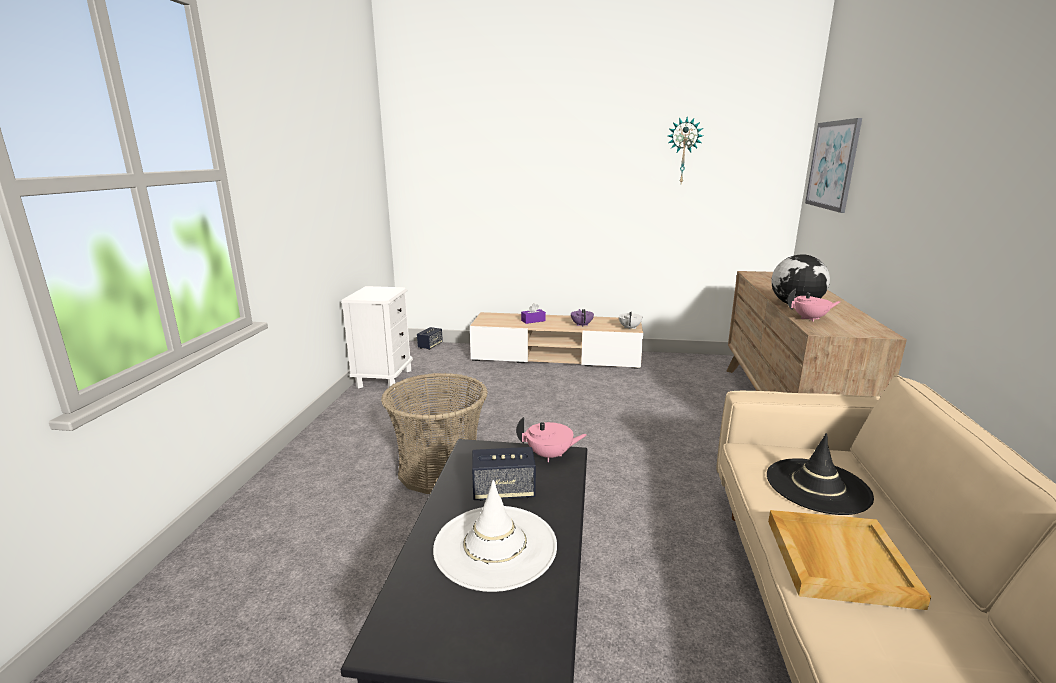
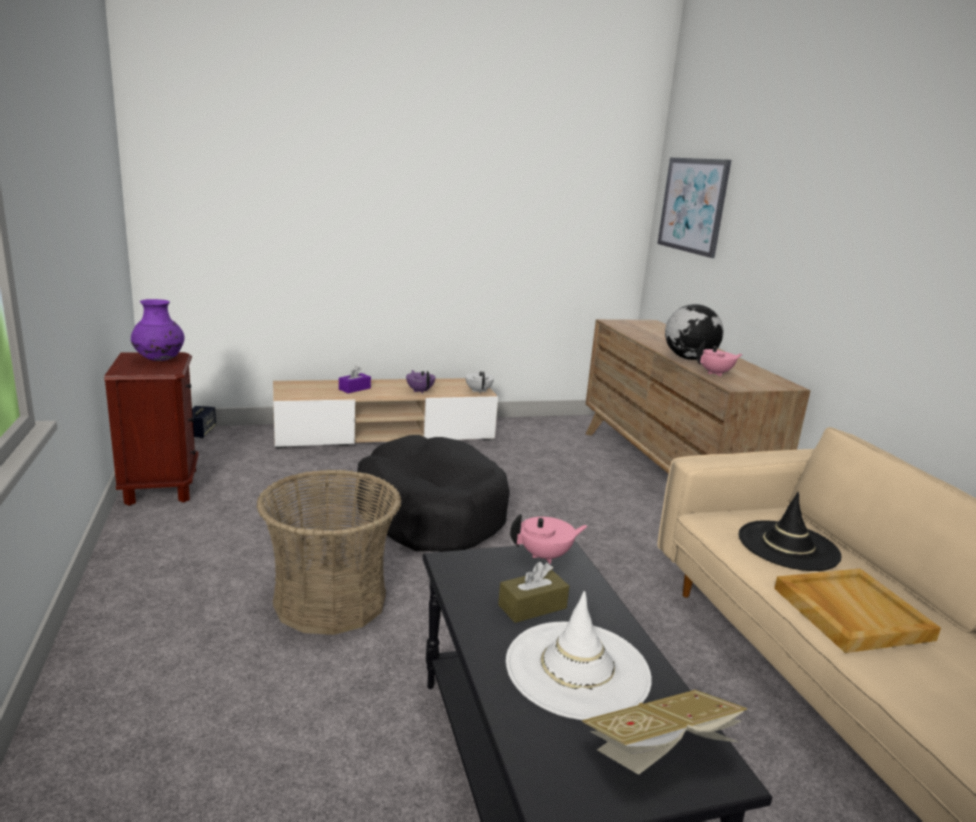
camera: 25 degrees left, 0 degrees up
white nightstand [341,286,413,390] -> brown nightstand [104,352,199,506]
speaker [472,447,536,501] -> brown tissue box [498,562,569,623]
wall clock [668,117,703,183] -> none
none -> purple vase [131,299,185,361]
none -> black dog bed [356,435,510,552]
none -> book [582,690,747,775]

